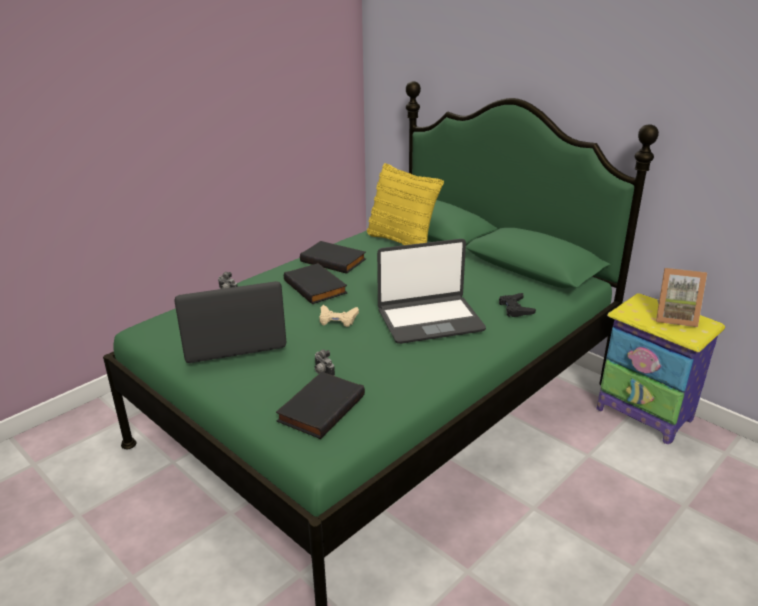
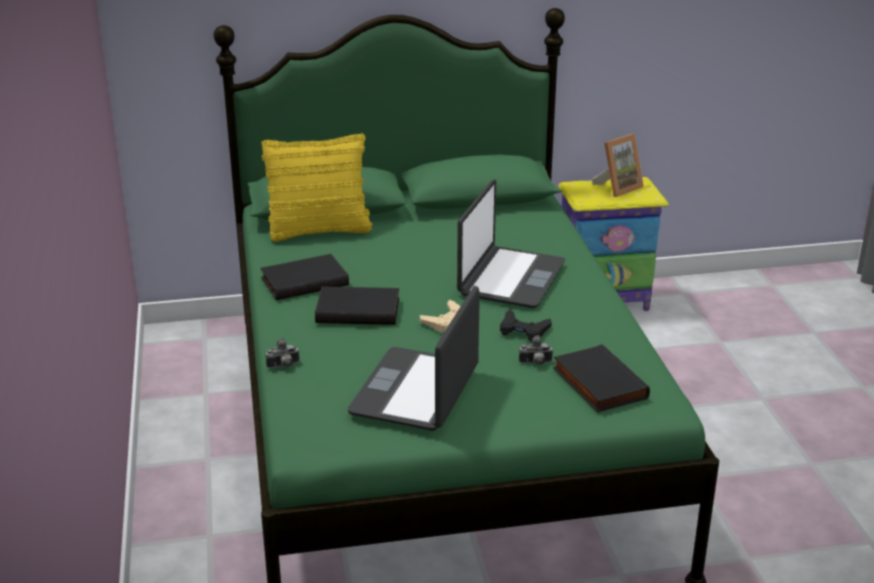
camera: 55 degrees left, 0 degrees up
black game controller [499,293,536,317] -> black game controller moved to [500,310,552,342]

